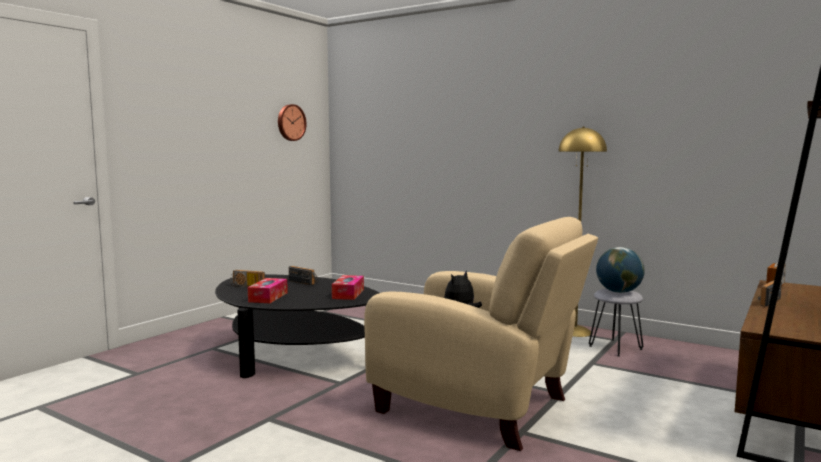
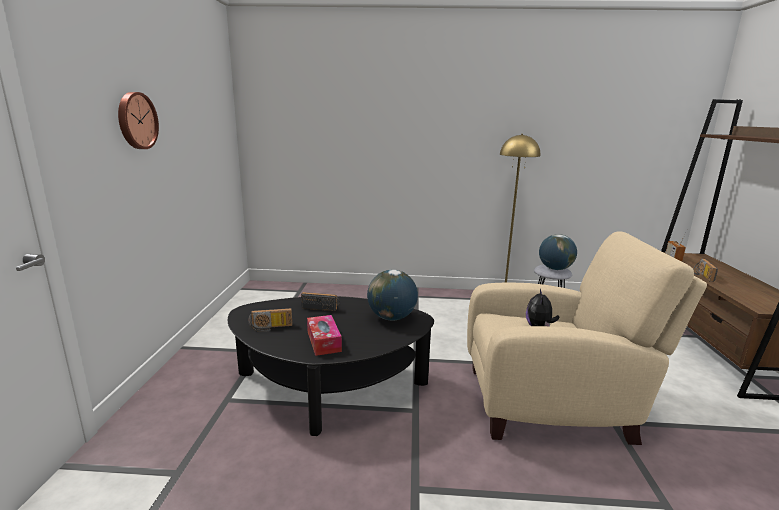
camera: 30 degrees left, 10 degrees up
wall clock [278,104,307,141] -> wall clock moved to [118,92,159,149]
tissue box [332,275,364,300] -> globe [367,270,418,321]

